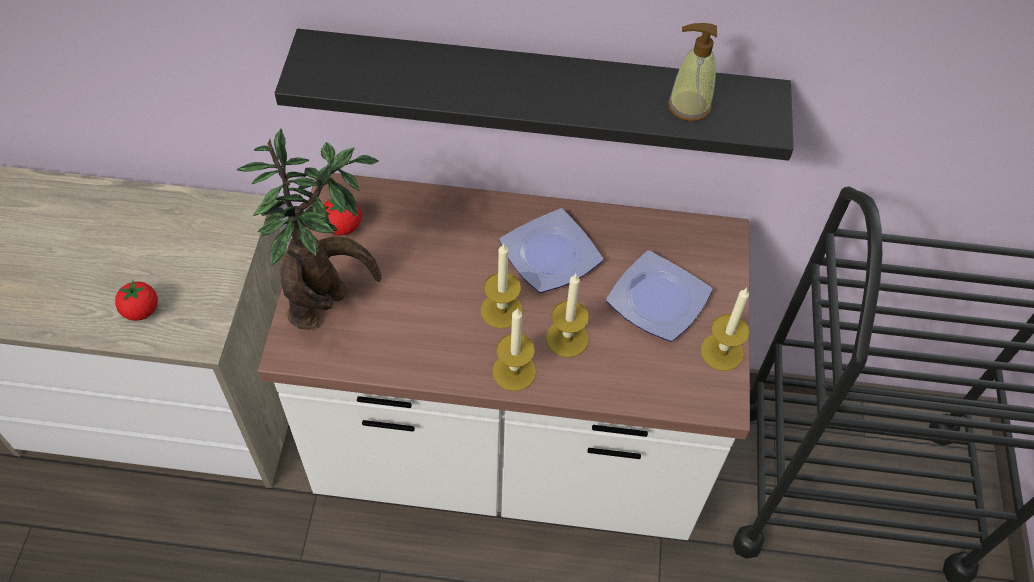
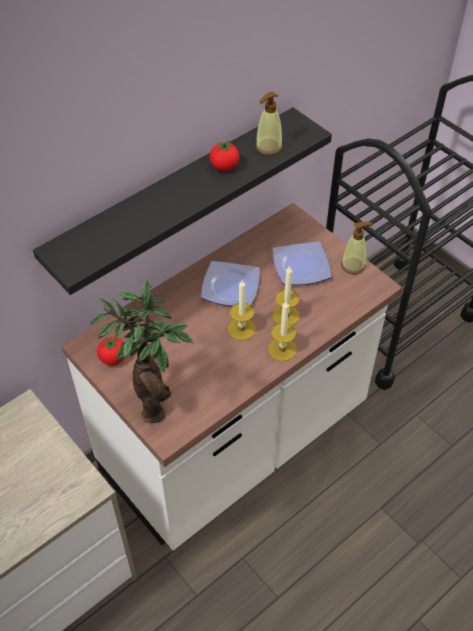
camera: 45 degrees left, 5 degrees down
tomato [115,280,158,321] -> tomato moved to [210,140,239,171]
candle [701,287,750,371] -> soap dispenser [341,222,373,274]

